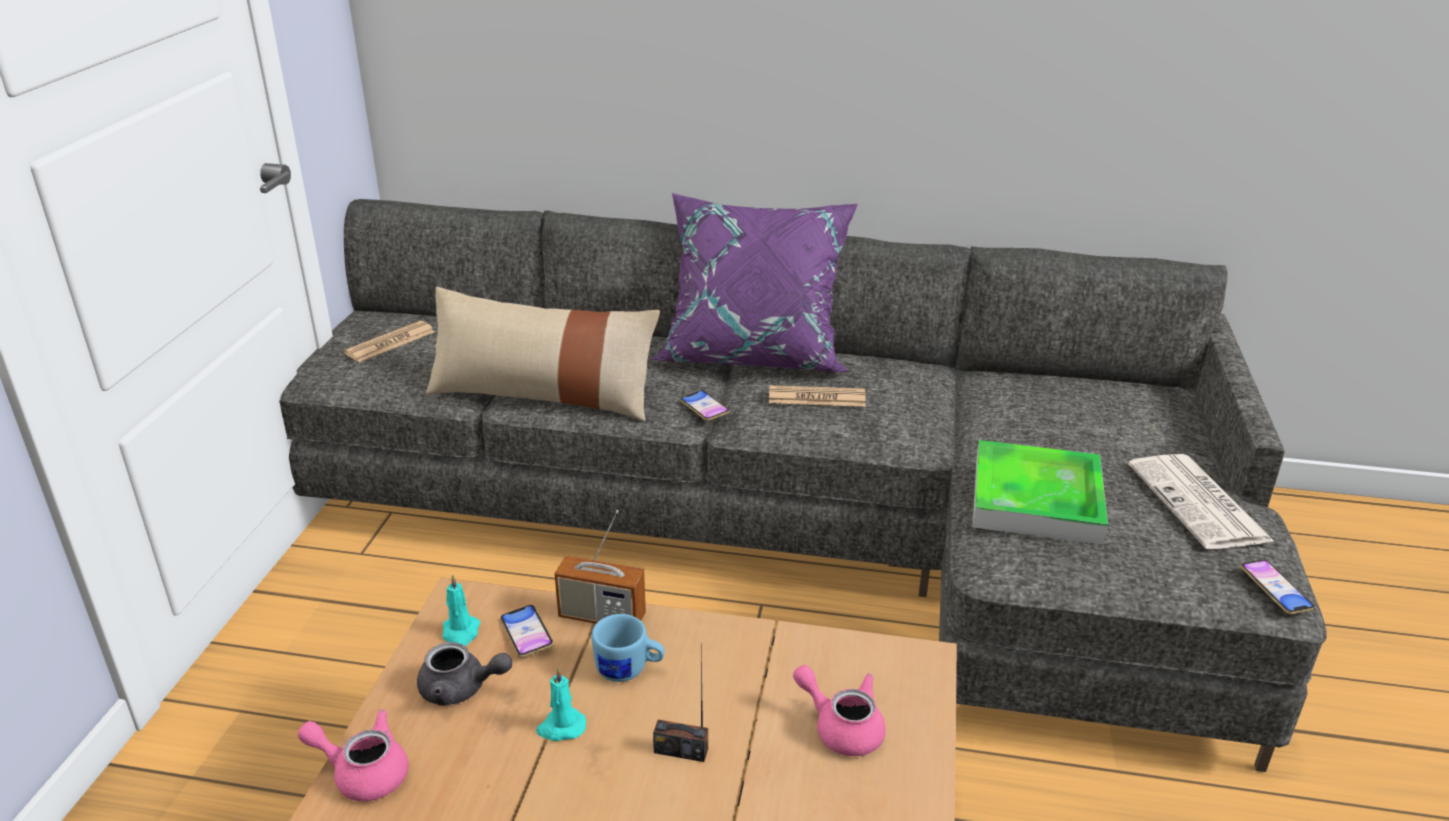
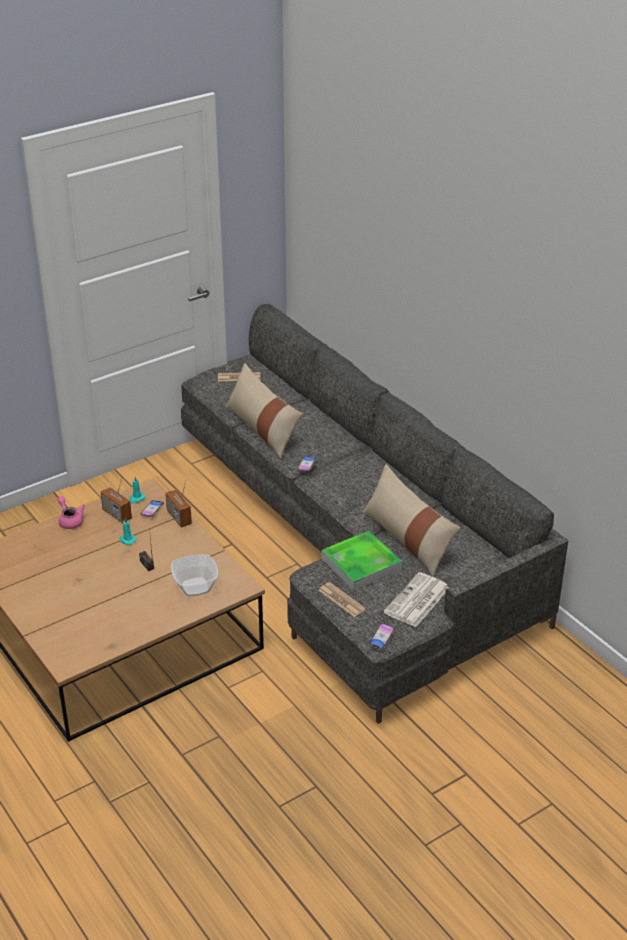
camera: 45 degrees right, 5 degrees up
grey teapot [417,642,512,706] -> radio [101,475,132,523]
blue mug [592,614,664,682] -> none
purple pillow [651,193,858,372] -> none
newspaper [769,385,866,407] -> newspaper moved to [319,582,366,617]
pink teapot [793,665,886,756] -> bowl [171,554,219,596]
none -> beige pillow [363,464,460,577]

